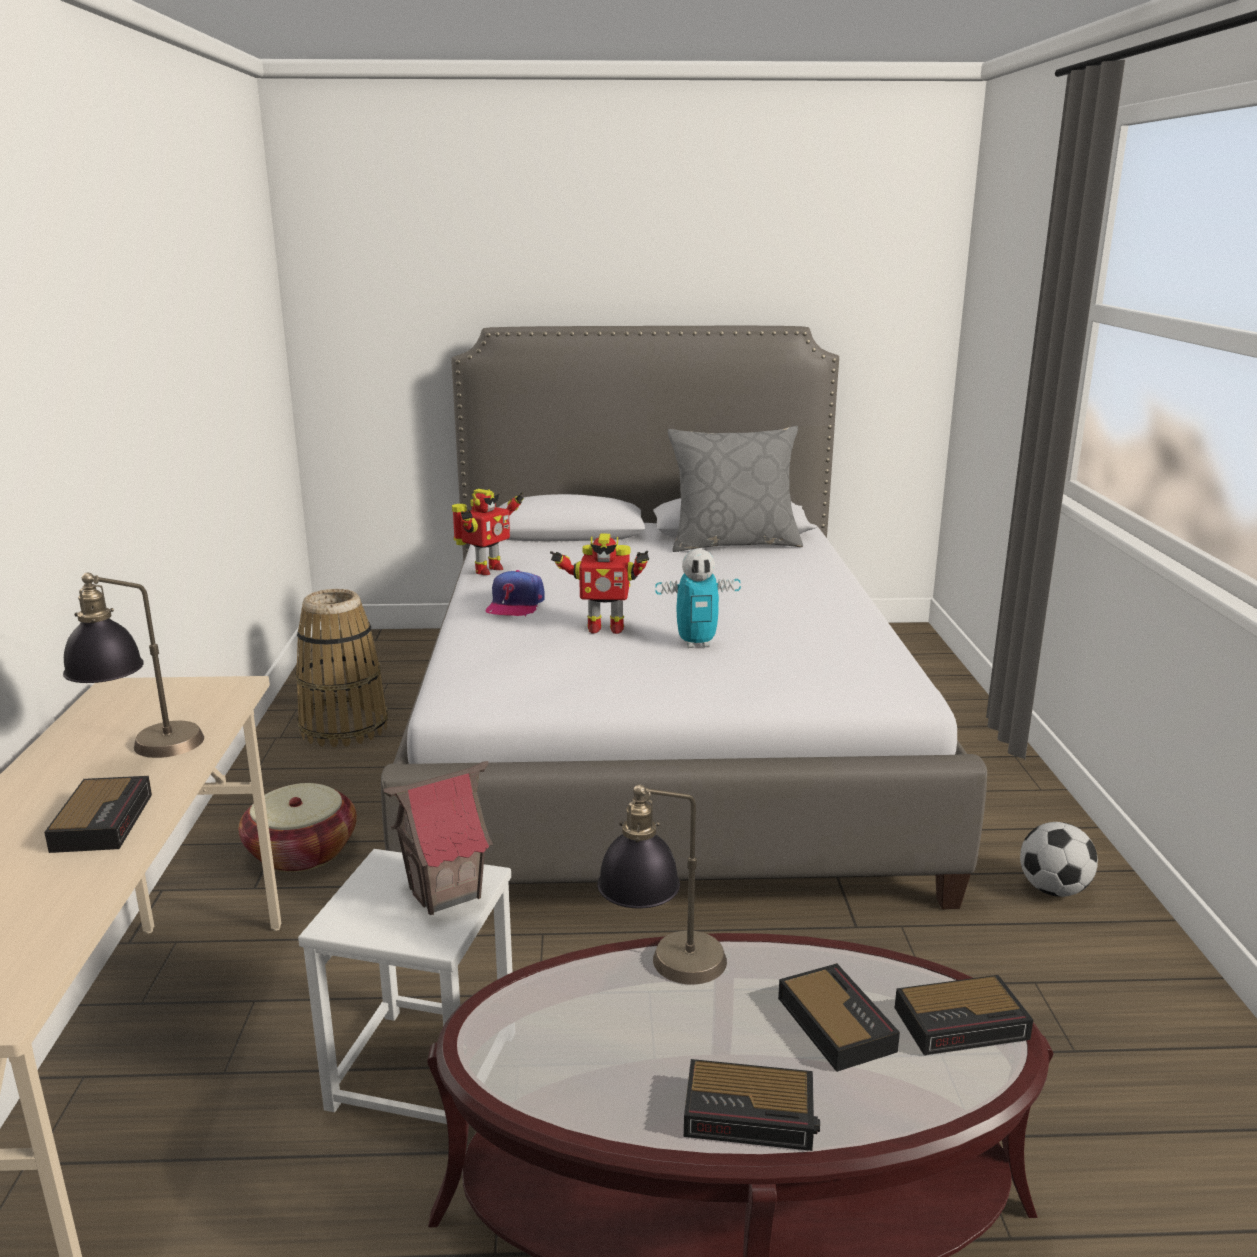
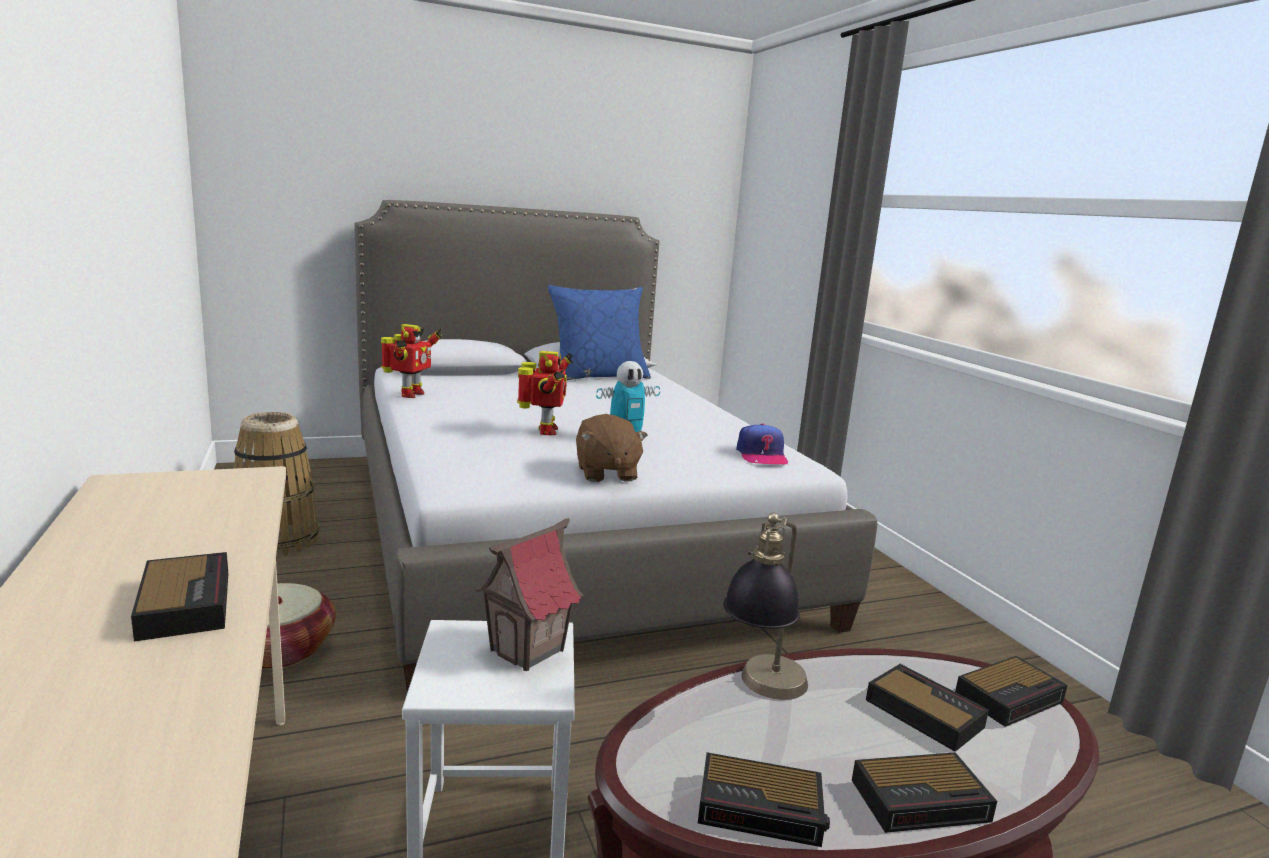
camera: 20 degrees left, 5 degrees down
table lamp [63,572,204,758] -> none
cap [486,570,545,616] -> cap moved to [736,423,788,464]
toy robot [550,534,649,634] -> toy robot turned 75 degrees counterclockwise [517,351,573,435]
grey pillow [668,426,803,552] -> blue pillow [548,285,651,380]
football [1020,822,1098,897] -> none
none -> brown plush toy [576,414,648,482]
none -> alarm clock [698,752,830,847]

